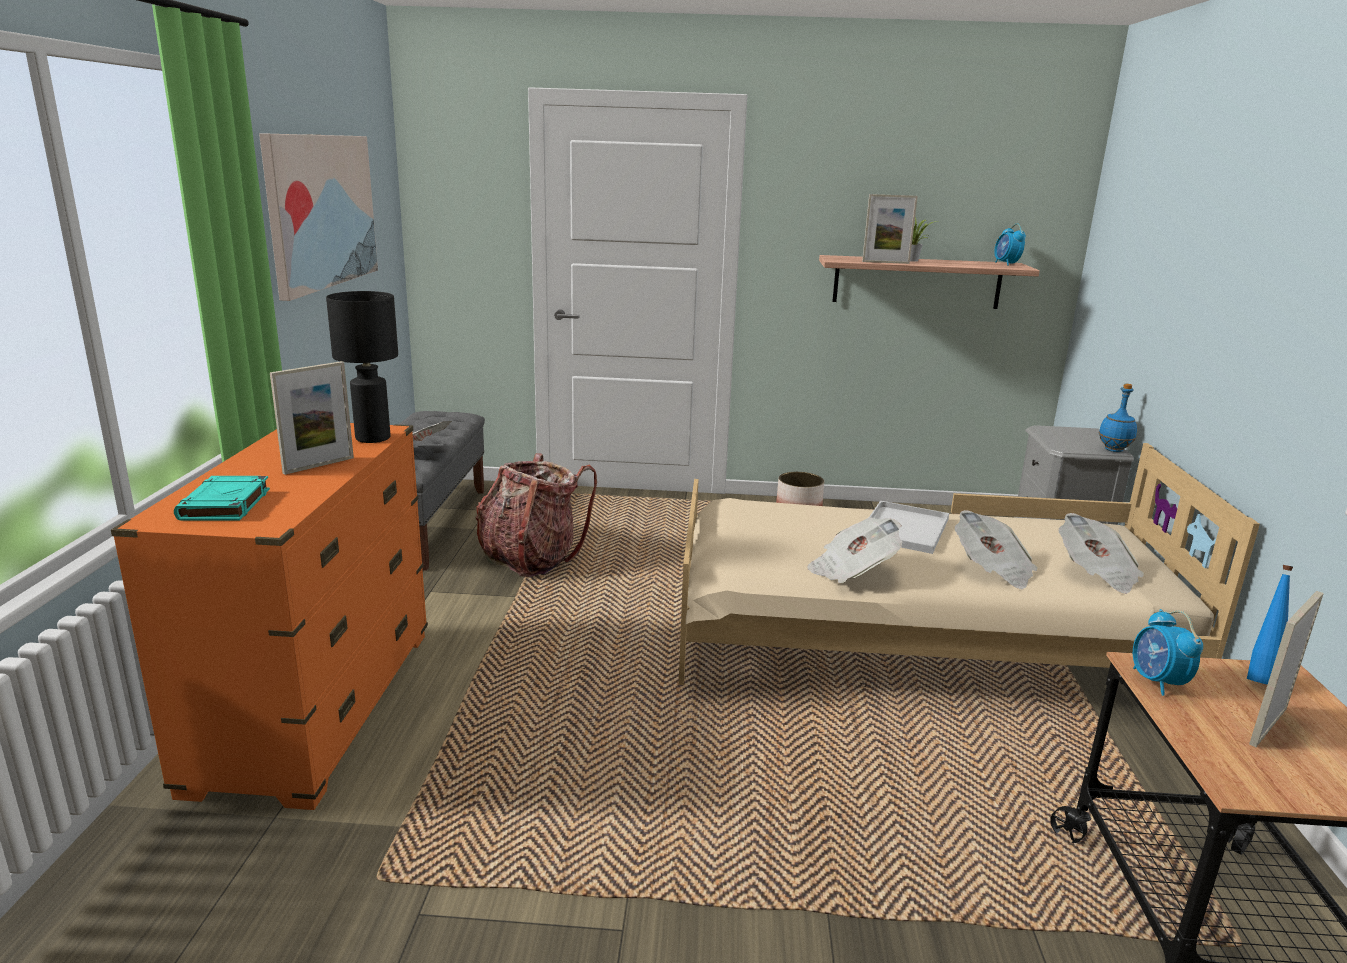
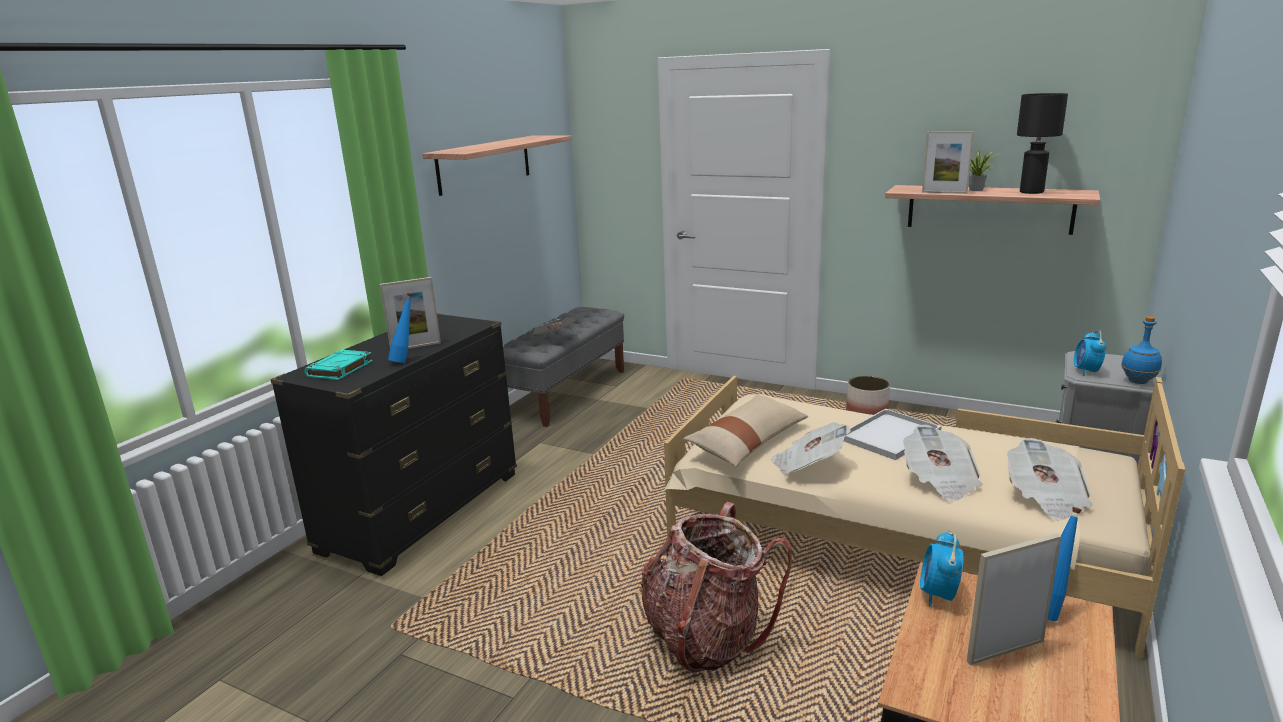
camera: 25 degrees right, 0 degrees up
orange dresser [111,423,428,810] -> black dresser [270,313,517,576]
picture [259,133,378,301] -> shelf [422,135,572,196]
black table lamp [326,291,398,443] -> black table lamp moved to [1017,93,1068,194]
backpack [476,453,597,577] -> backpack moved to [640,502,792,673]
alarm clock [994,223,1026,266] -> alarm clock moved to [1074,330,1106,376]
none -> blue bottle [388,293,412,363]
none -> beige pillow [684,394,808,467]

